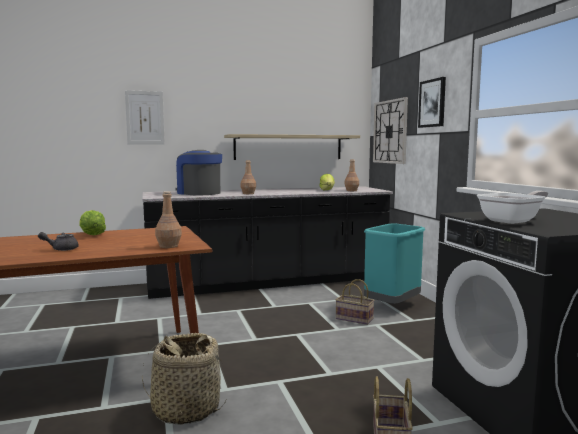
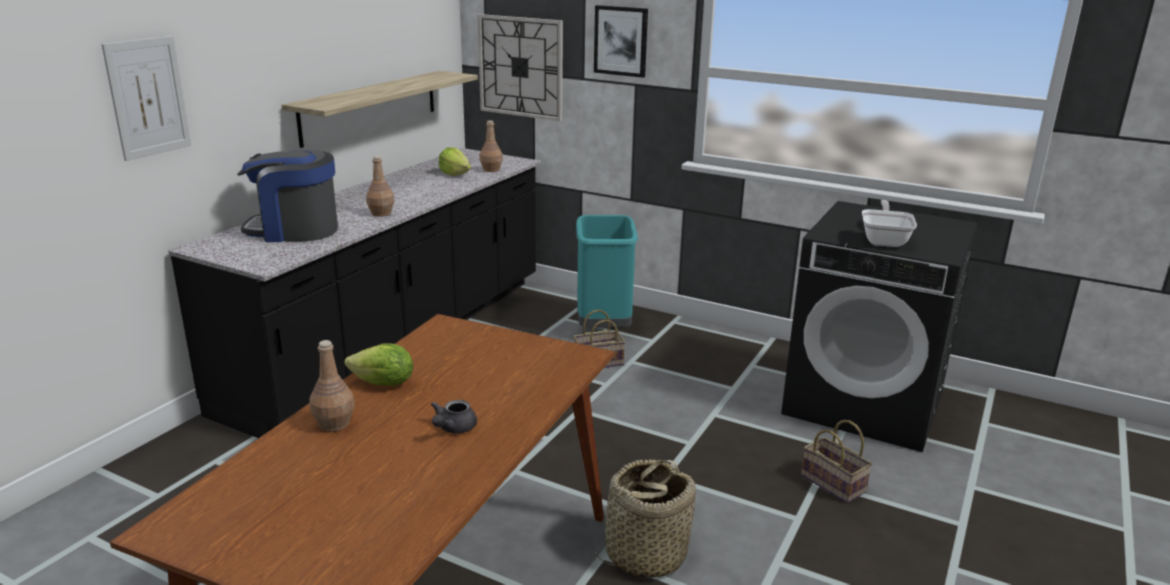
camera: 45 degrees left, 15 degrees up
brown bottle [155,191,182,248] -> brown bottle moved to [309,340,354,432]

